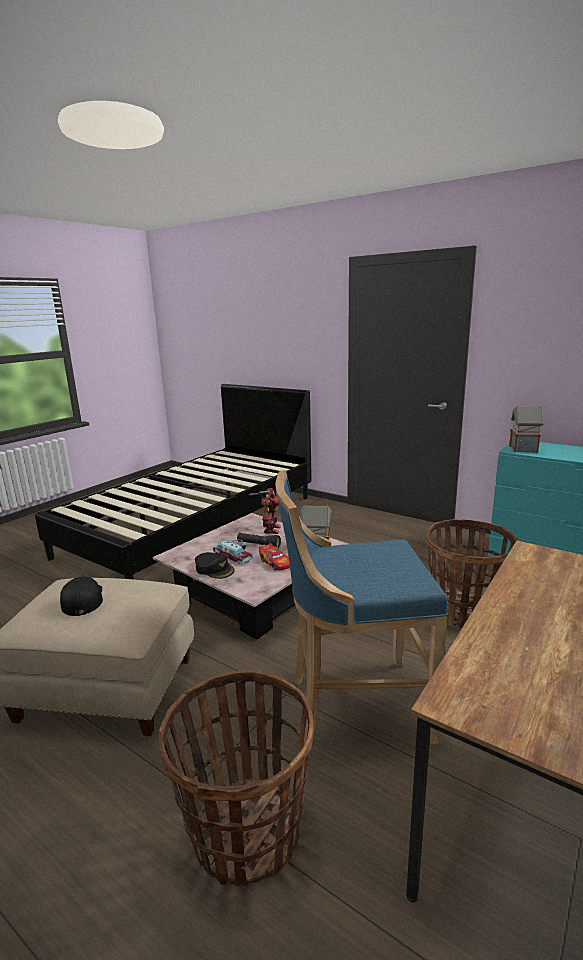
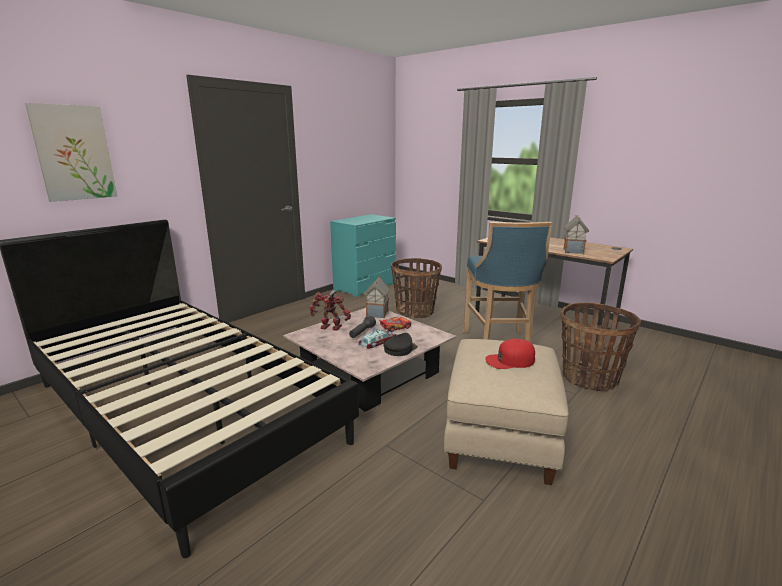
camera: 85 degrees left, 0 degrees up
black cap [60,577,103,616] -> red cap [485,339,535,369]
toy house [509,405,544,453] -> toy house moved to [563,215,589,254]
none -> picture [25,103,117,202]

